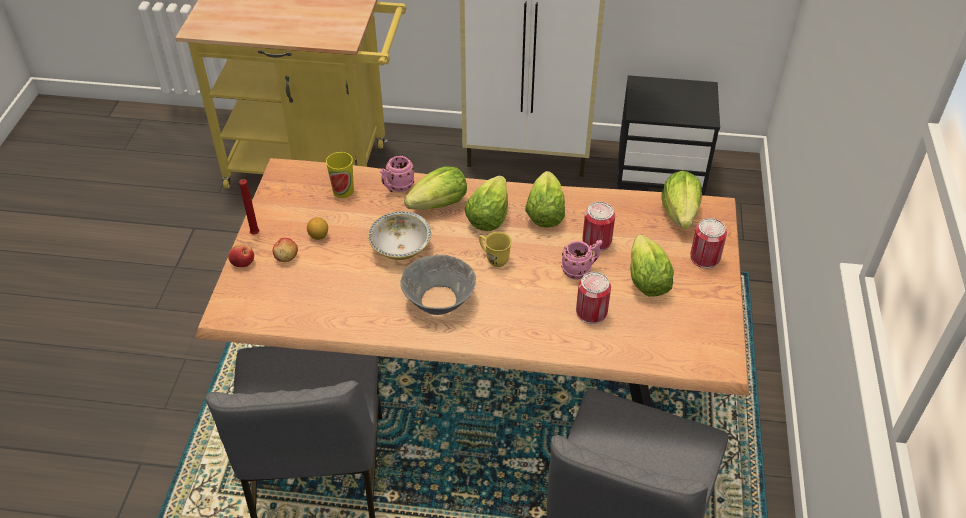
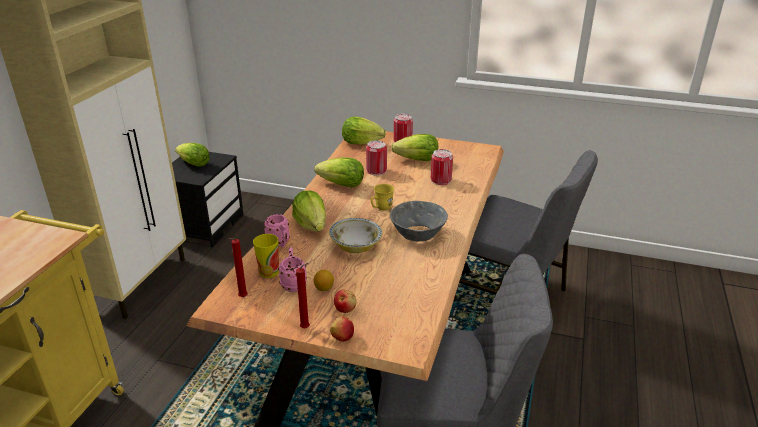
camera: 80 degrees left, 15 degrees down
lettuce [465,176,508,231] -> lettuce moved to [175,143,210,167]
pink mug [561,240,602,280] -> pink mug moved to [278,247,307,292]
none -> red candle [229,238,248,297]

